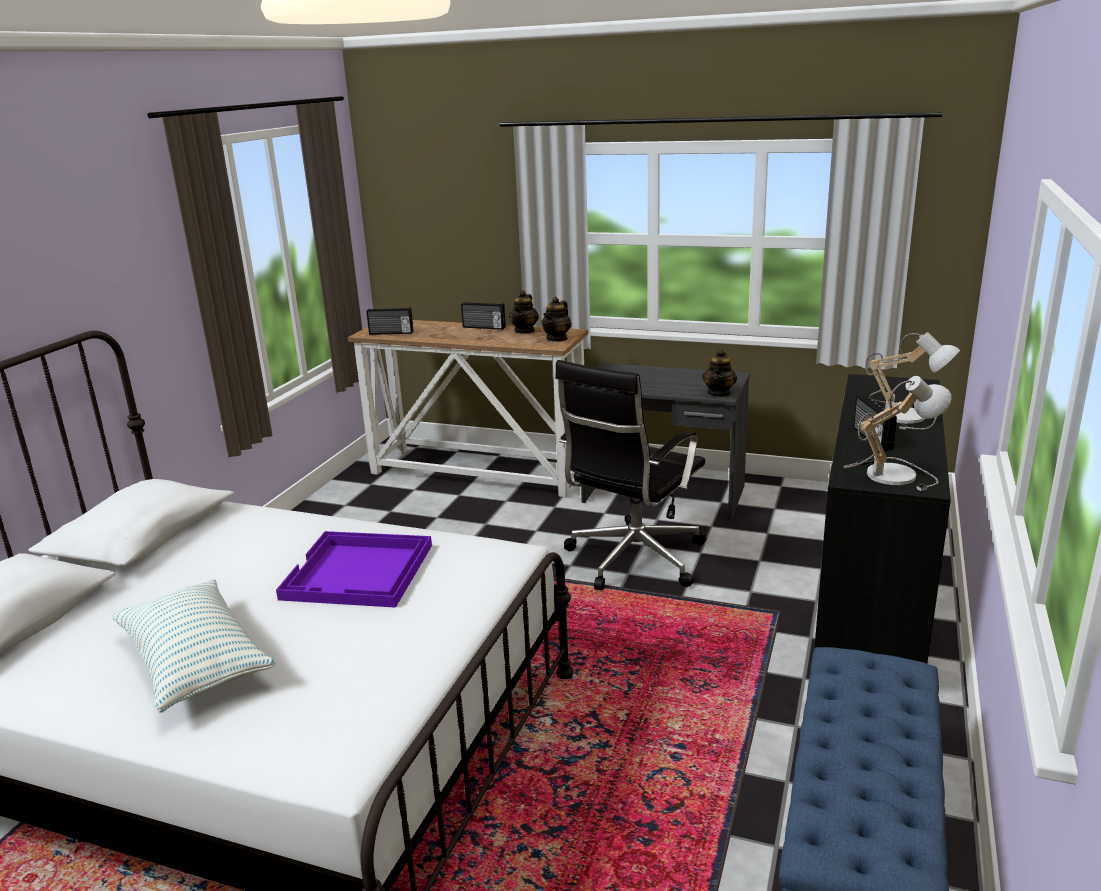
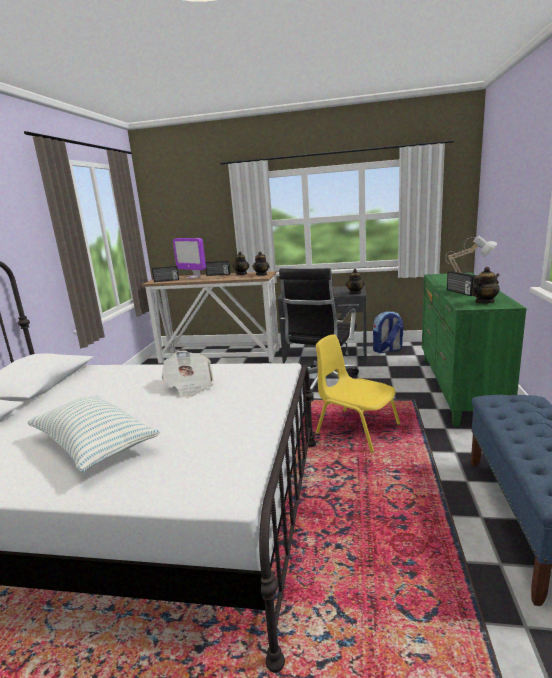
camera: 10 degrees left, 5 degrees down
purple tray [276,531,432,608] -> newspaper [162,350,213,398]
black dresser [814,374,951,664] -> green dresser [422,272,527,427]
table lamp [844,376,952,491] -> teapot [472,267,500,304]
none -> monitor [173,238,206,279]
none -> yellow chair [316,334,400,453]
none -> backpack [373,311,403,353]

